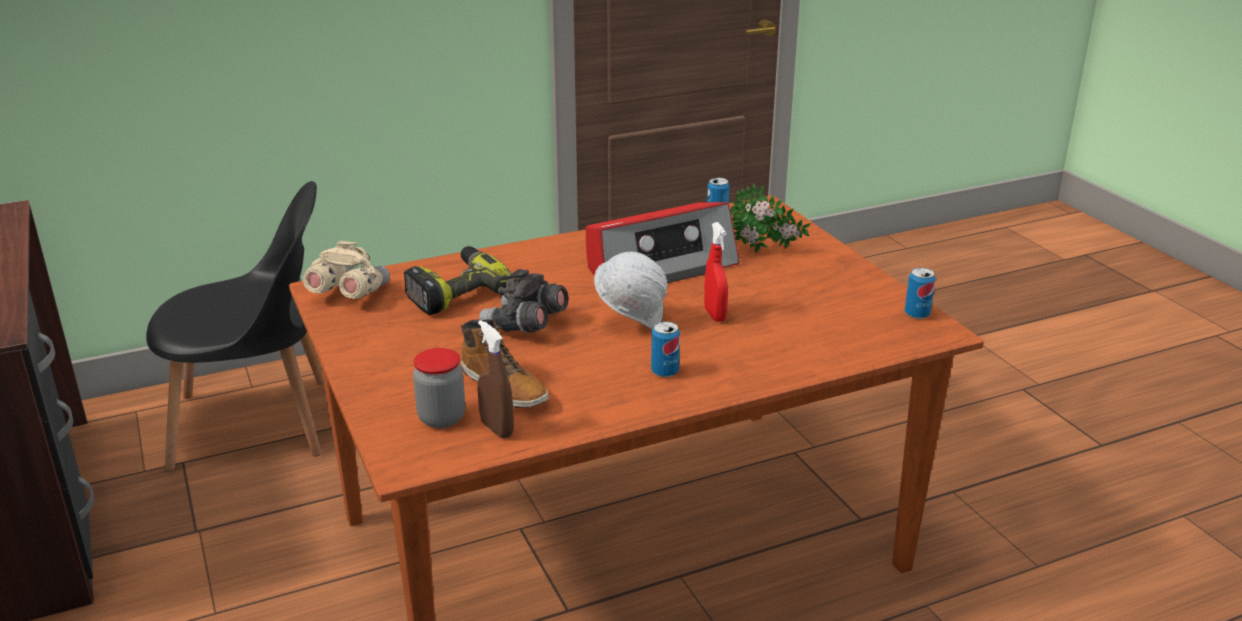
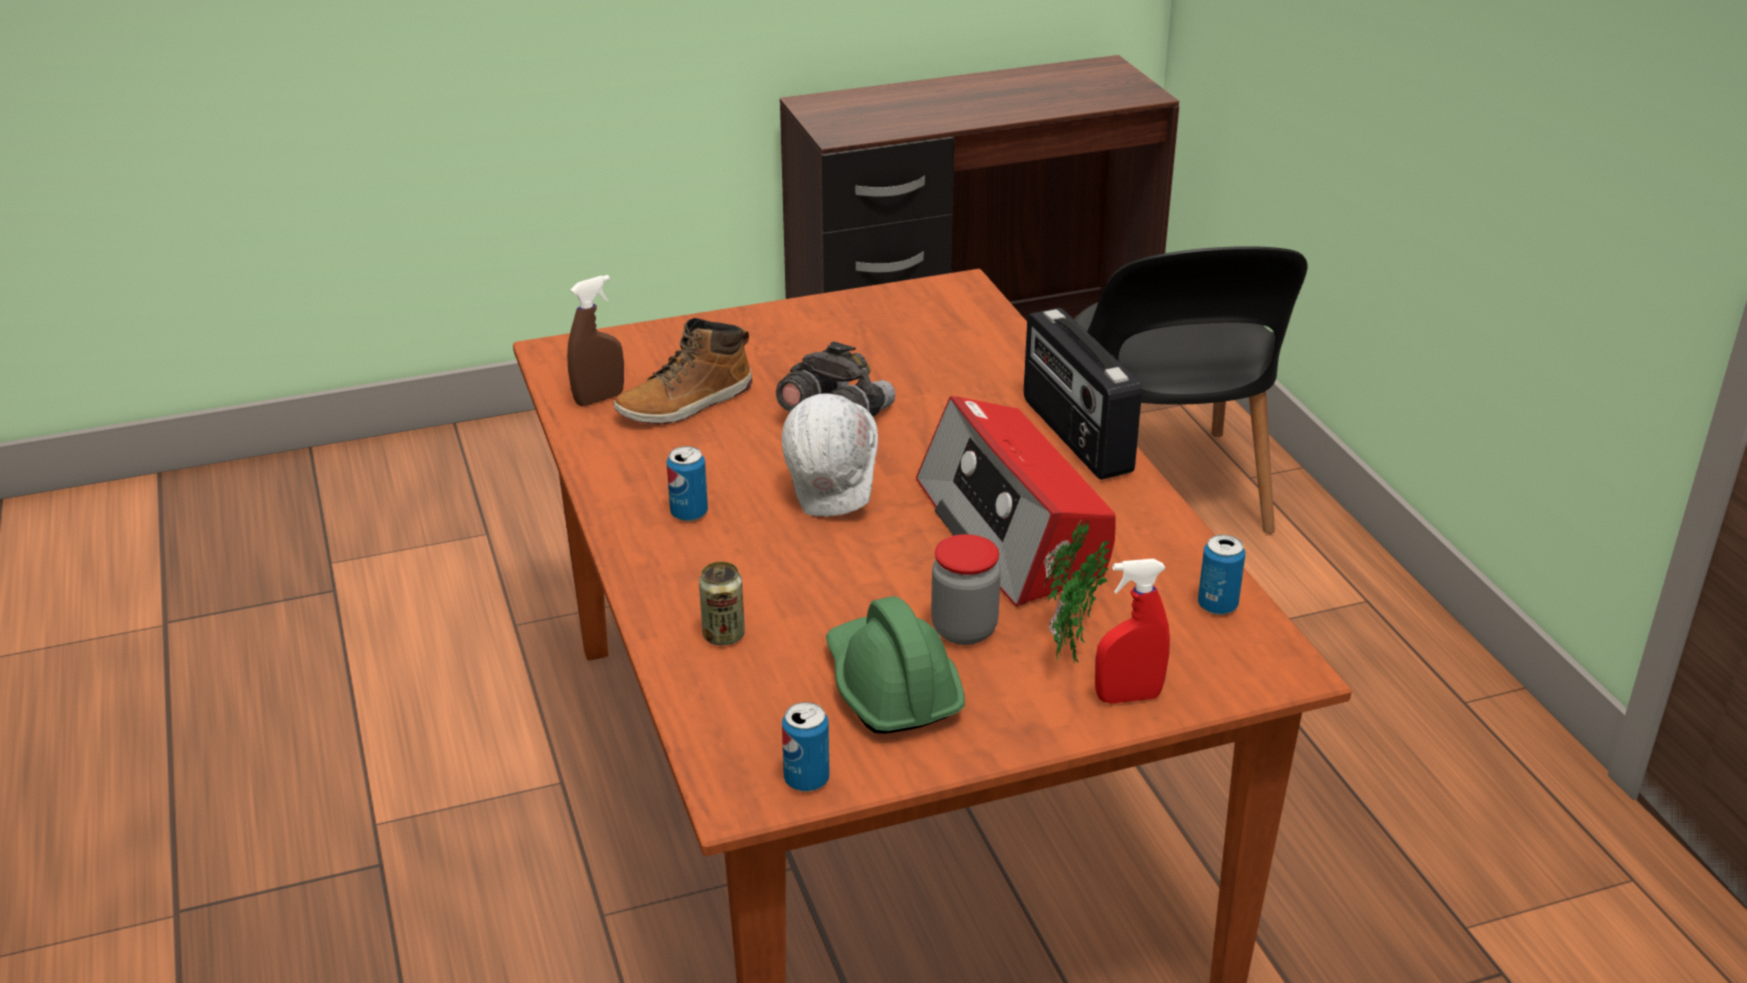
camera: 95 degrees right, 5 degrees up
beige binoculars [303,241,390,299] -> none
power drill [404,246,512,315] -> none
jar [413,348,465,428] -> jar moved to [931,534,1001,645]
red spray bottle [704,222,728,322] -> red spray bottle moved to [1095,559,1170,704]
none -> can [699,562,745,645]
none -> green hard hat [826,596,965,734]
none -> radio [1024,308,1142,480]

